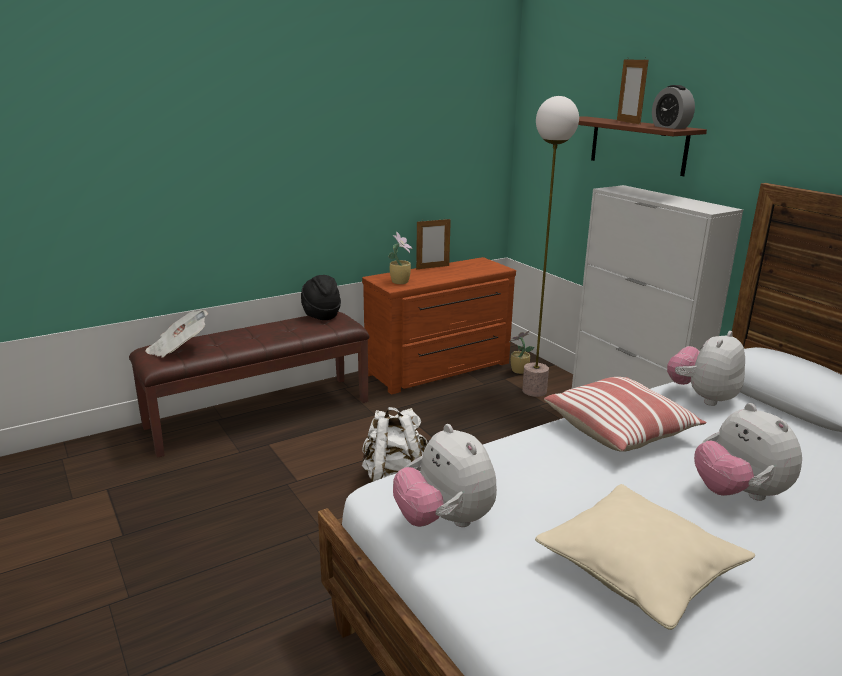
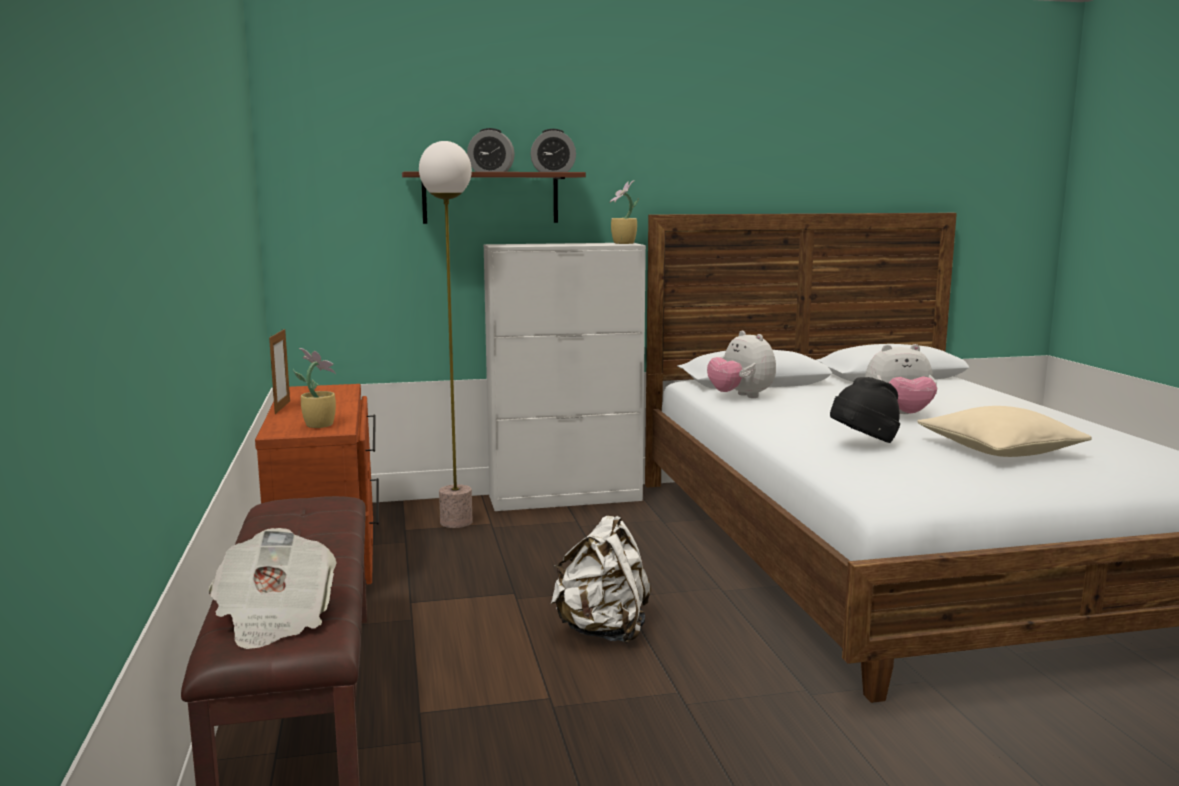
camera: 70 degrees left, 10 degrees down
black hat [301,275,341,320] -> black hat moved to [830,377,900,443]
plush toy [393,424,497,527] -> none
potted plant [509,330,535,374] -> potted plant moved to [610,180,639,244]
pillow [544,377,707,452] -> none
picture frame [617,57,649,124] -> alarm clock [467,128,515,172]

